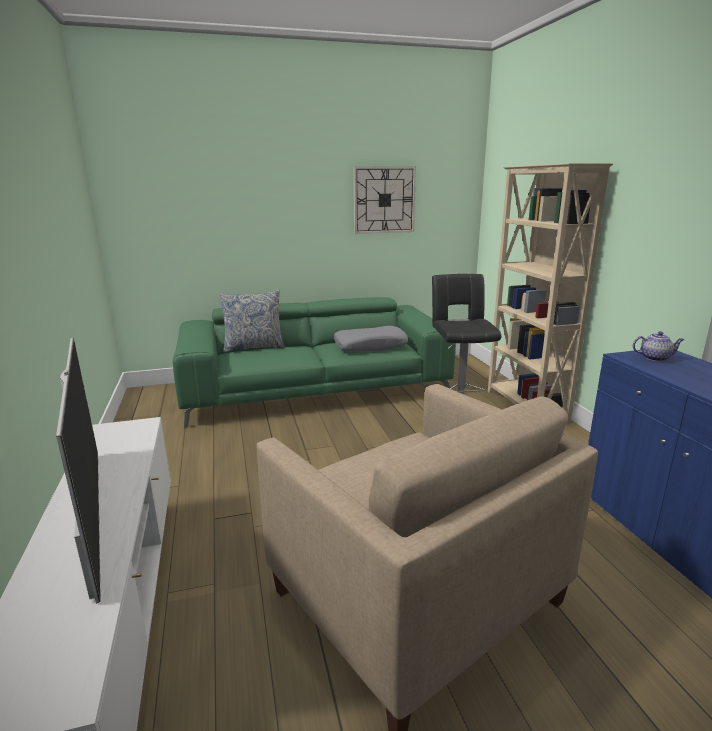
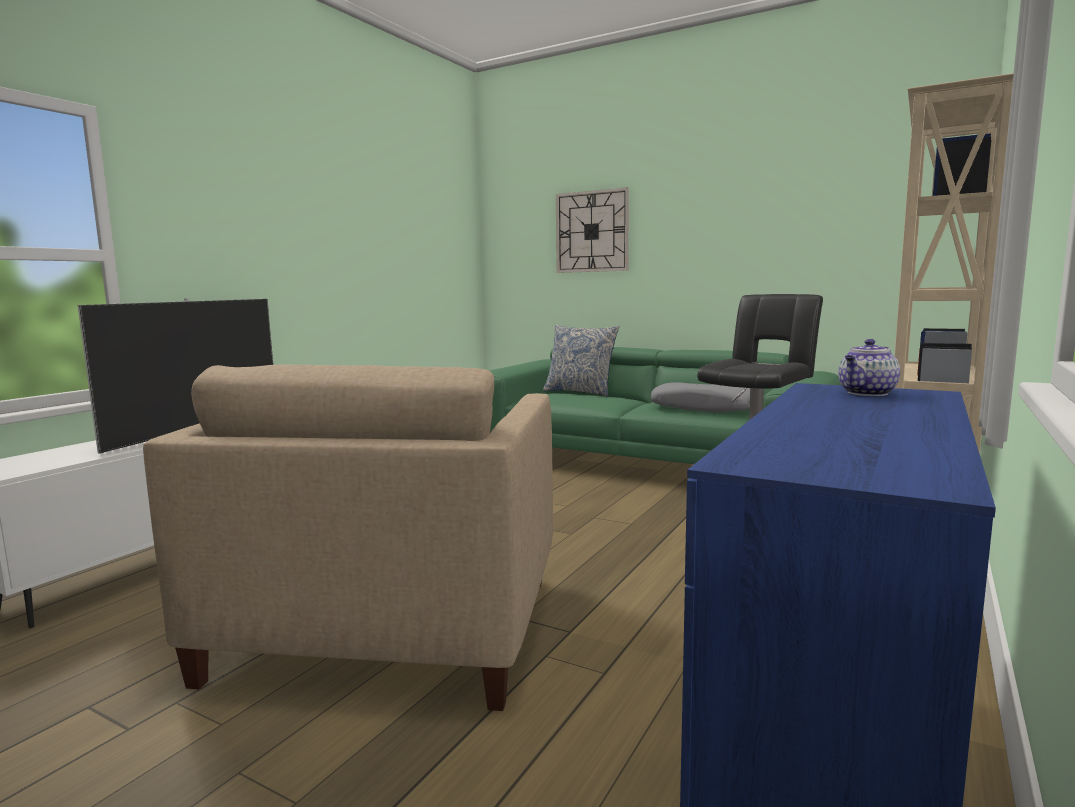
camera: 45 degrees right, 10 degrees down
wall clock [354,166,416,234] -> wall clock moved to [556,187,629,273]
teapot [633,331,684,361] -> teapot turned 90 degrees clockwise [838,339,900,396]

